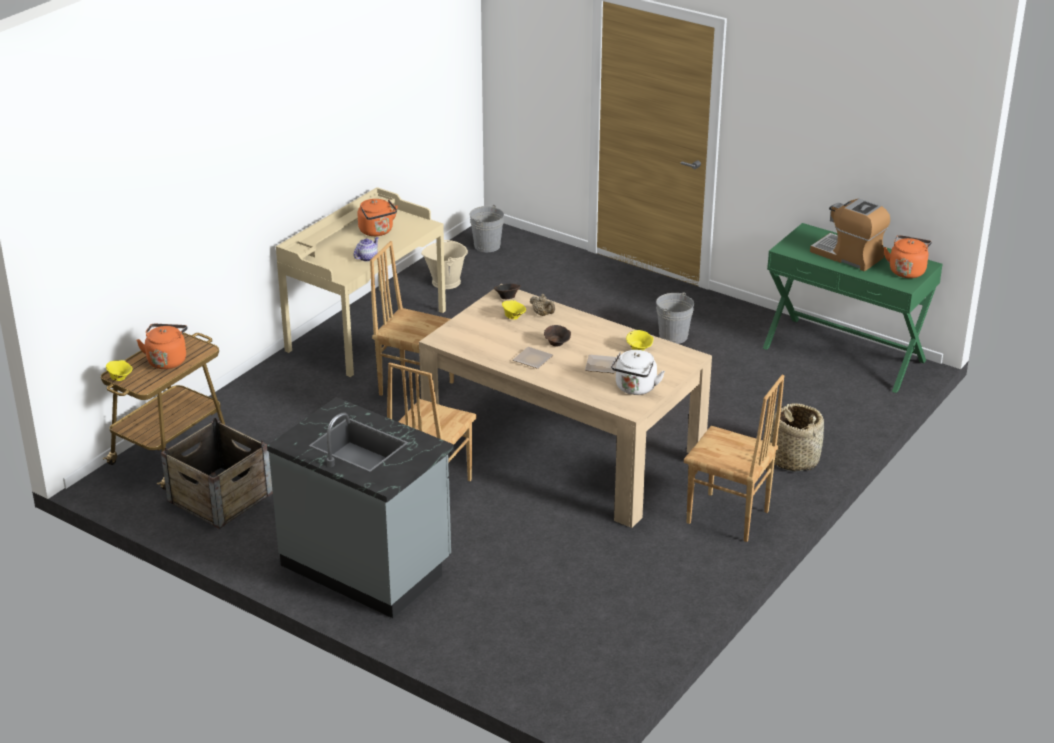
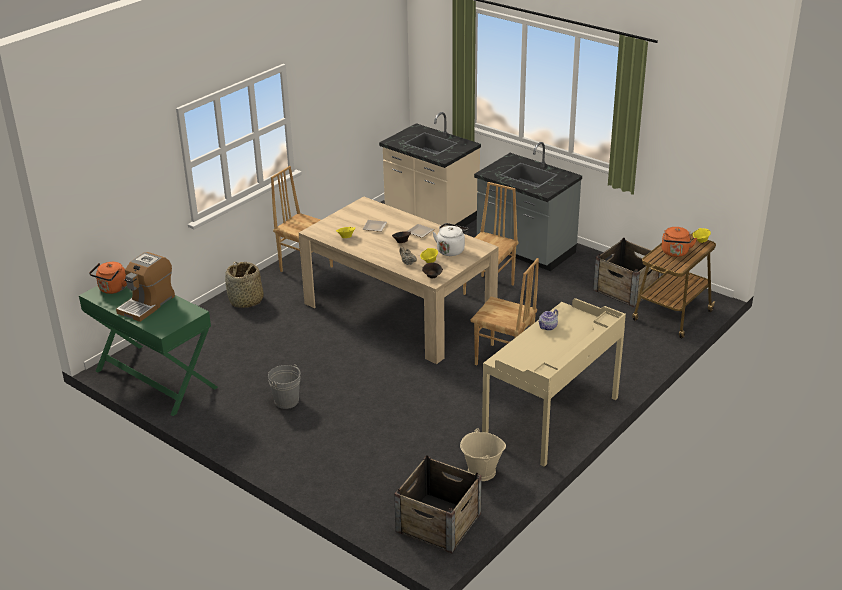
camera: 175 degrees left, 0 degrees up
orange kettle [358,199,398,236] -> none
grey bucket [469,205,504,252] -> crate [394,455,482,553]
white kettle [611,350,665,395] -> white kettle moved to [433,223,469,256]
coffee machine [810,199,890,272] -> coffee machine turned 75 degrees clockwise [116,252,175,322]
none -> beige counter [379,112,481,227]

